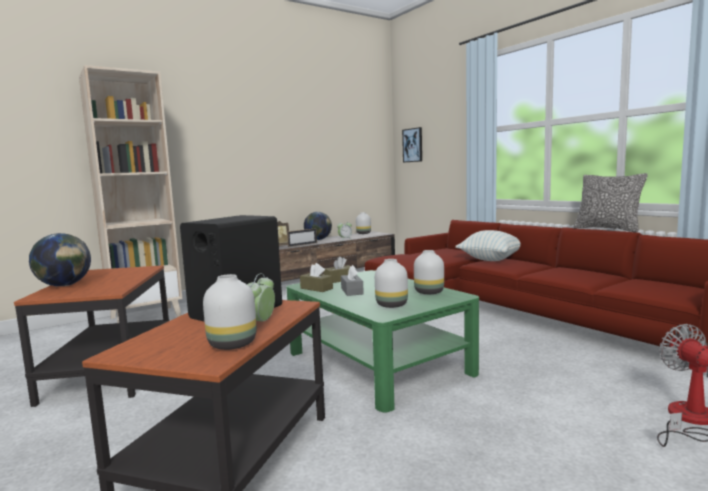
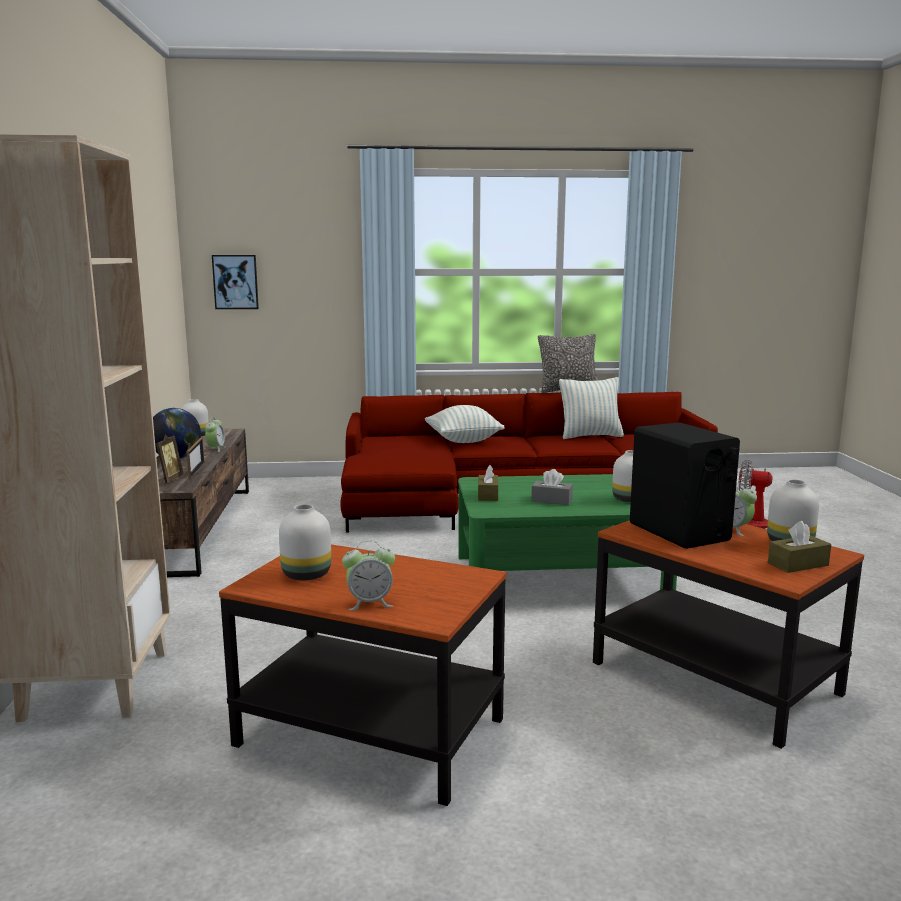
camera: 60 degrees left, 5 degrees up
globe [29,233,91,286] -> alarm clock [342,541,395,610]
brown tissue box [300,263,333,292] -> brown tissue box moved to [768,521,831,573]
white vase [414,250,444,294] -> white vase moved to [279,504,331,581]
none -> pillow [559,377,624,439]

